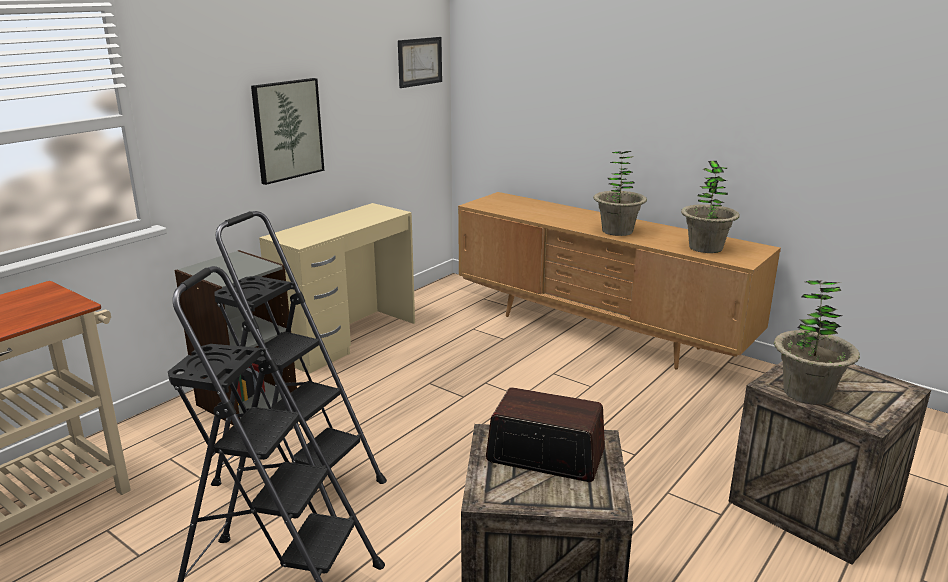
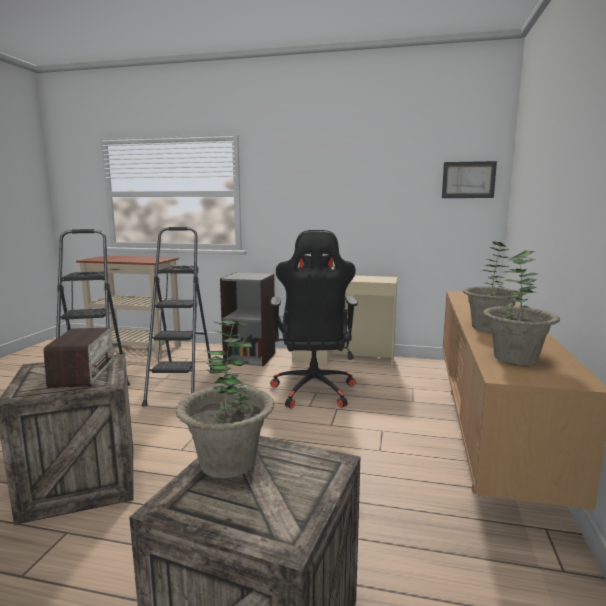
camera: 65 degrees right, 10 degrees down
picture [251,78,324,185] -> none
none -> black office chair [270,230,358,409]

